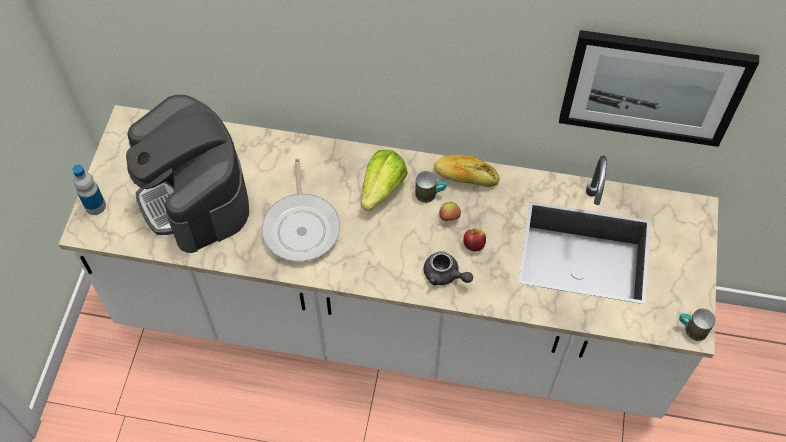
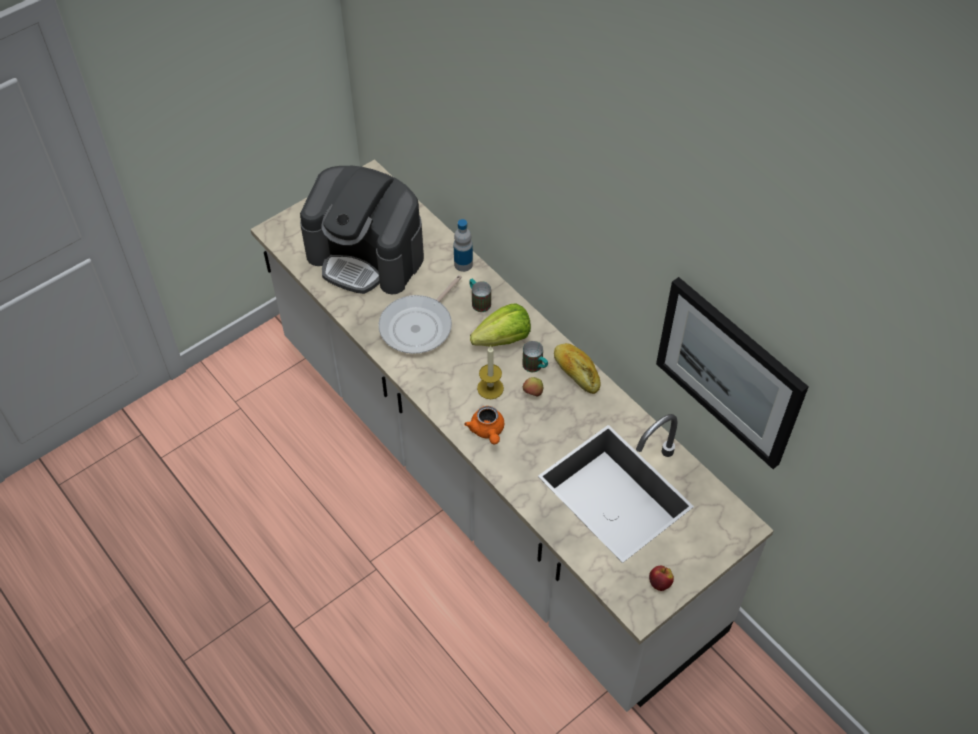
camera: 40 degrees right, 5 degrees down
bottle [72,165,106,215] -> bottle moved to [454,219,473,272]
coffee machine [126,95,249,253] -> coffee machine turned 75 degrees counterclockwise [300,166,424,294]
grey teapot [424,251,473,285] -> orange teapot [464,406,505,444]
apple [463,229,486,251] -> apple moved to [649,566,674,591]
mug [679,309,716,341] -> mug moved to [469,279,491,312]
none -> candle [477,346,504,399]

